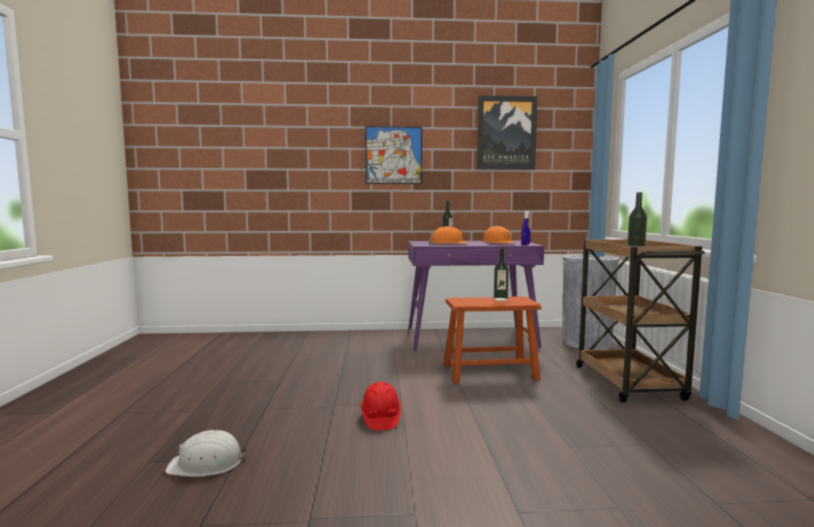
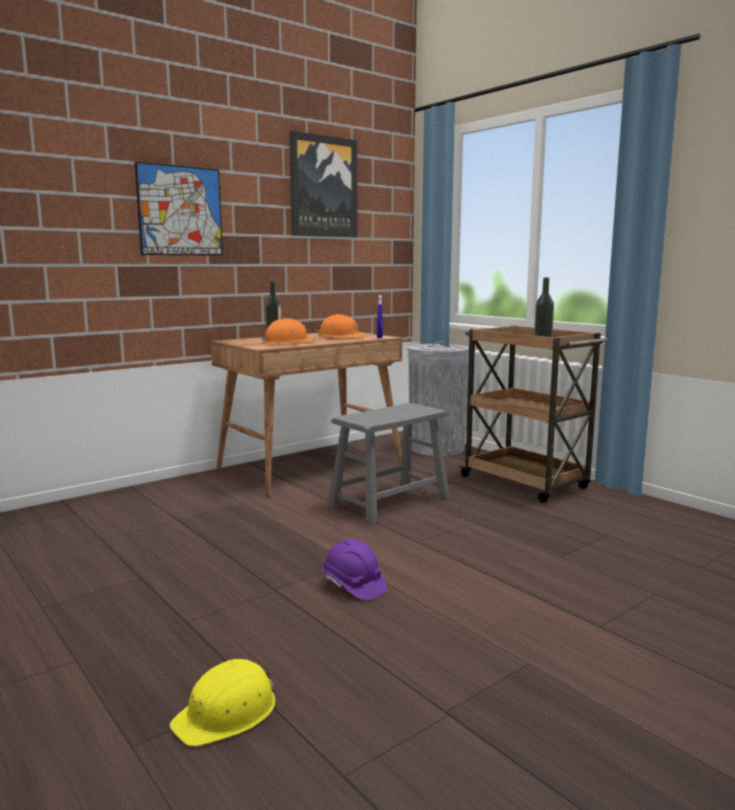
camera: 35 degrees left, 5 degrees up
white hard hat [165,430,248,477] -> yellow hard hat [170,659,275,747]
red hard hat [361,382,401,430] -> purple hard hat [323,539,387,601]
purple desk [408,241,544,351] -> brown desk [211,332,402,496]
brown stool [444,296,542,384] -> grey stool [328,403,450,524]
bottle [494,248,509,301] -> none

